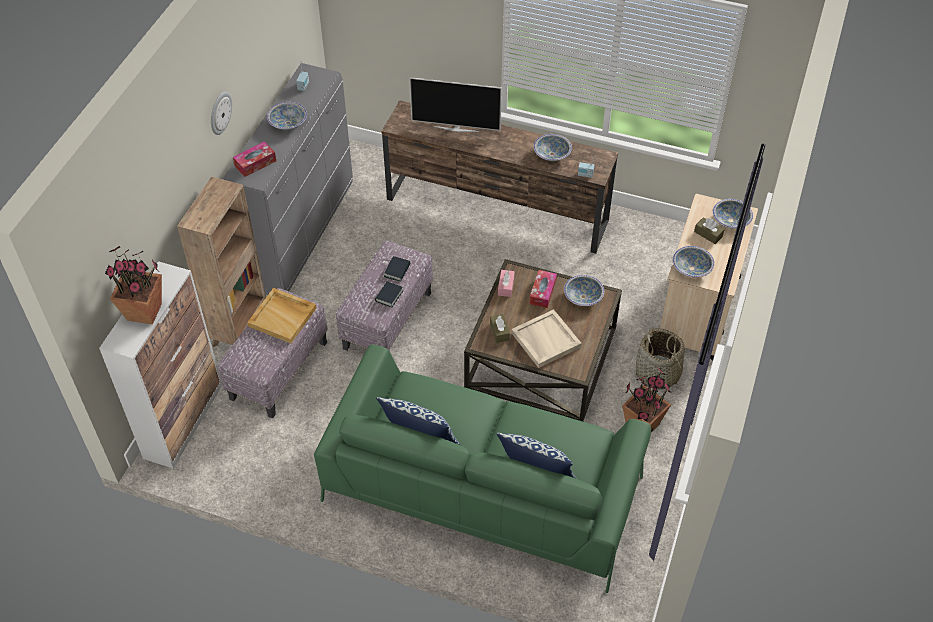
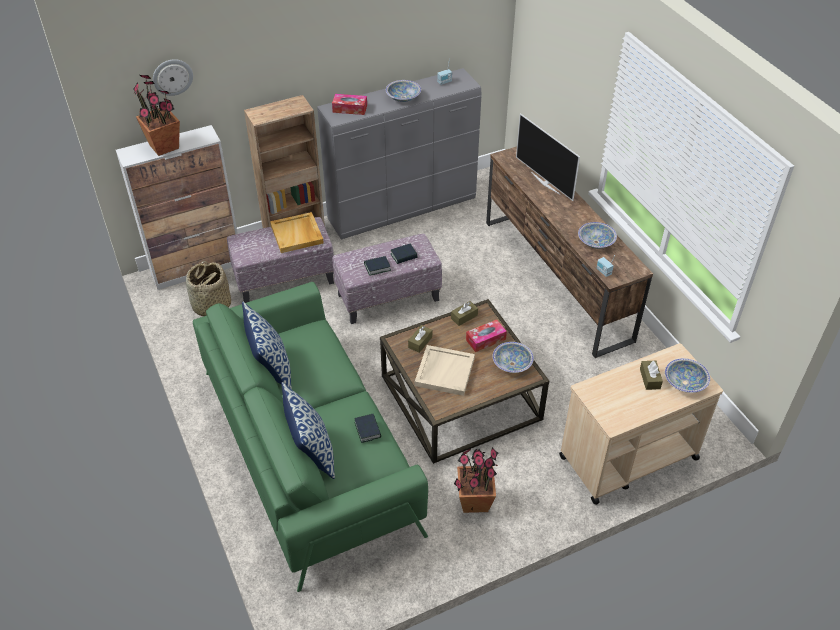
camera: 45 degrees right, 5 degrees down
wall clock [211,92,232,135] -> wall clock moved to [153,59,193,96]
pink tissue box [498,270,515,297] -> brown tissue box [451,301,478,326]
basket [636,328,684,389] -> basket moved to [186,261,231,316]
bowl [673,246,715,277] -> none
none -> book [354,414,381,443]

